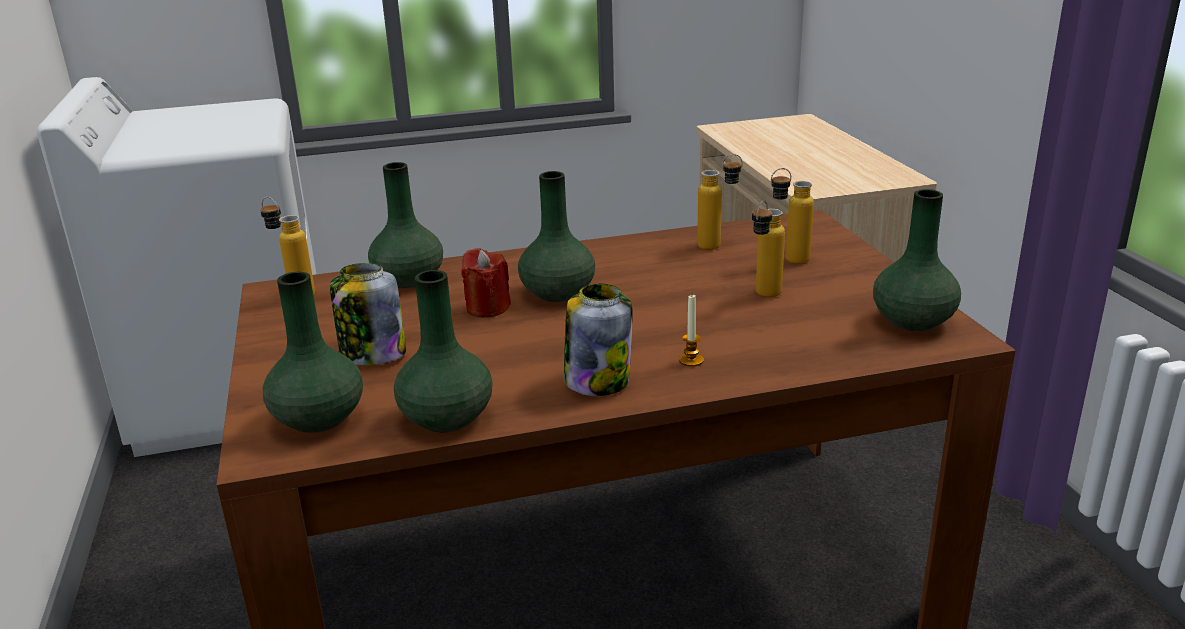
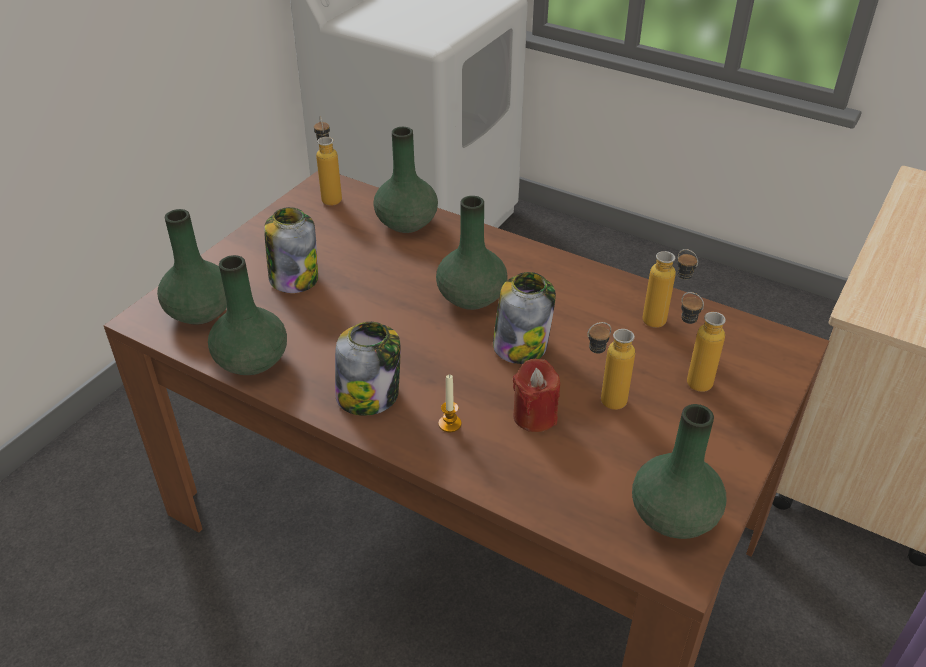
camera: 45 degrees right, 15 degrees up
red candle [461,248,511,317] -> red candle moved to [513,359,560,432]
none -> jar [493,272,556,364]

